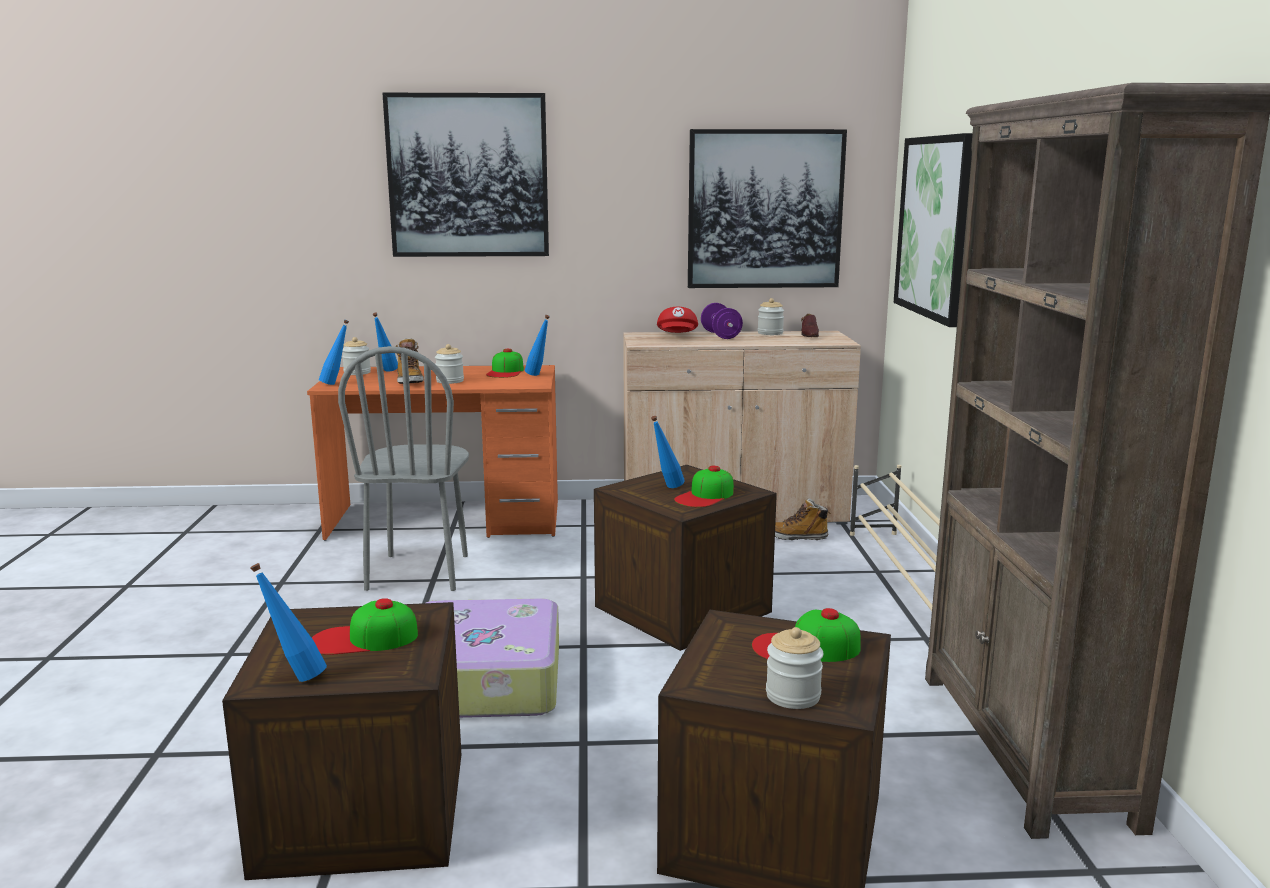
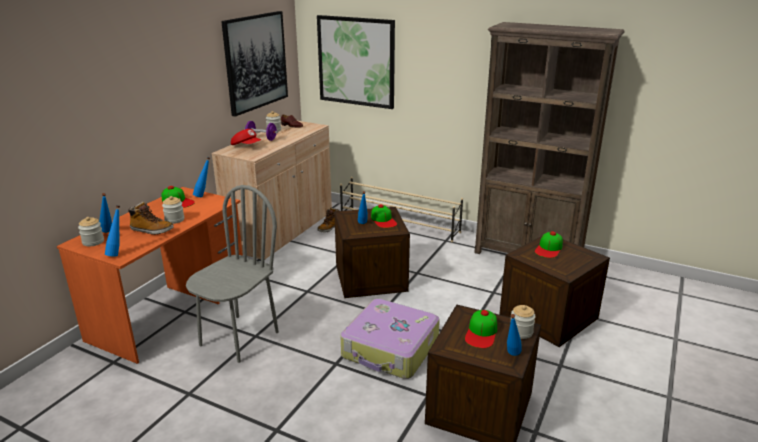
camera: 60 degrees left, 10 degrees up
grey chair [338,346,469,591] -> grey chair turned 90 degrees counterclockwise [186,185,279,363]
picture [382,93,549,257] -> none
jar [766,627,824,709] -> jar moved to [510,305,536,339]

